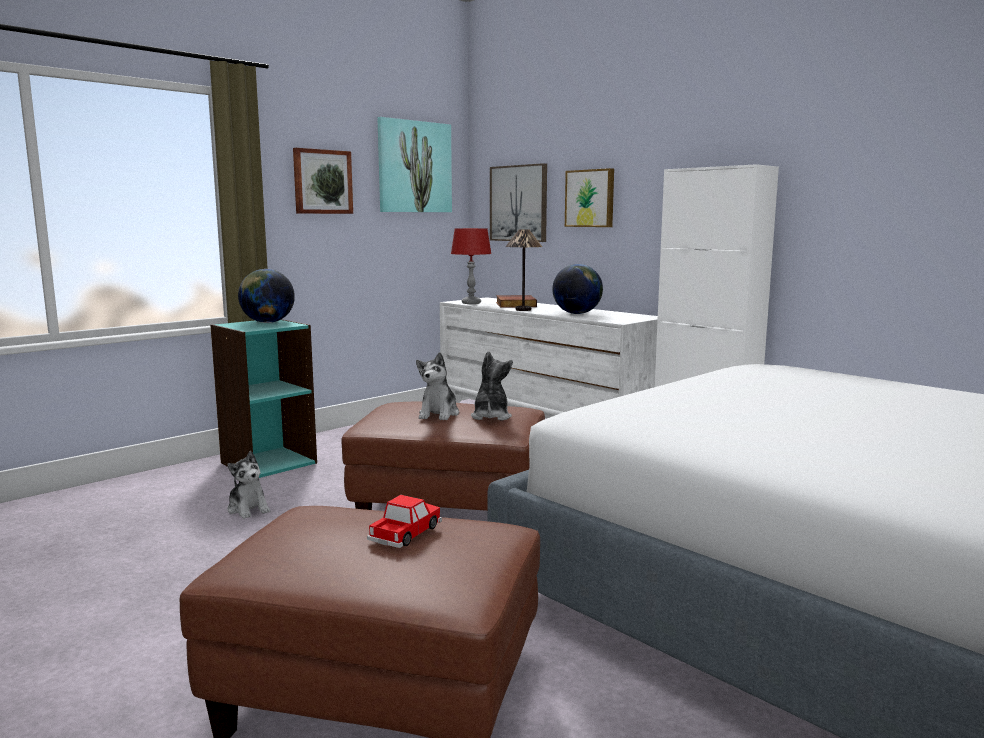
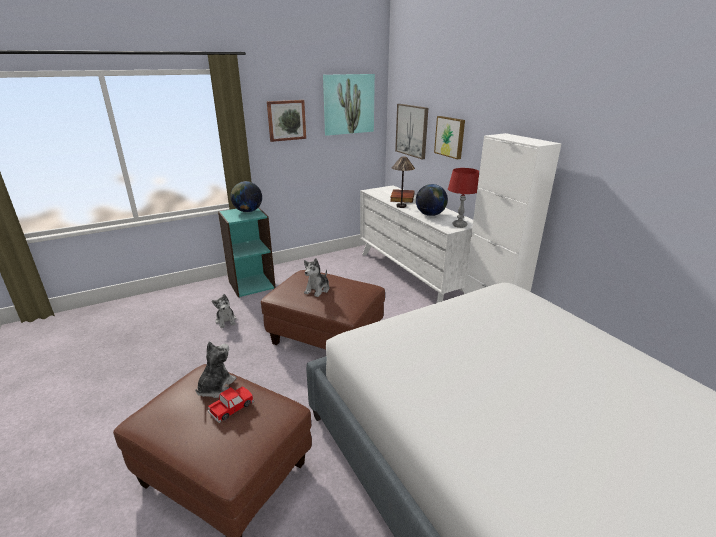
camera: 15 degrees right, 15 degrees up
red table lamp [451,228,492,304] -> red table lamp moved to [448,168,479,228]
plush toy [471,351,513,421] -> plush toy moved to [196,342,236,398]

